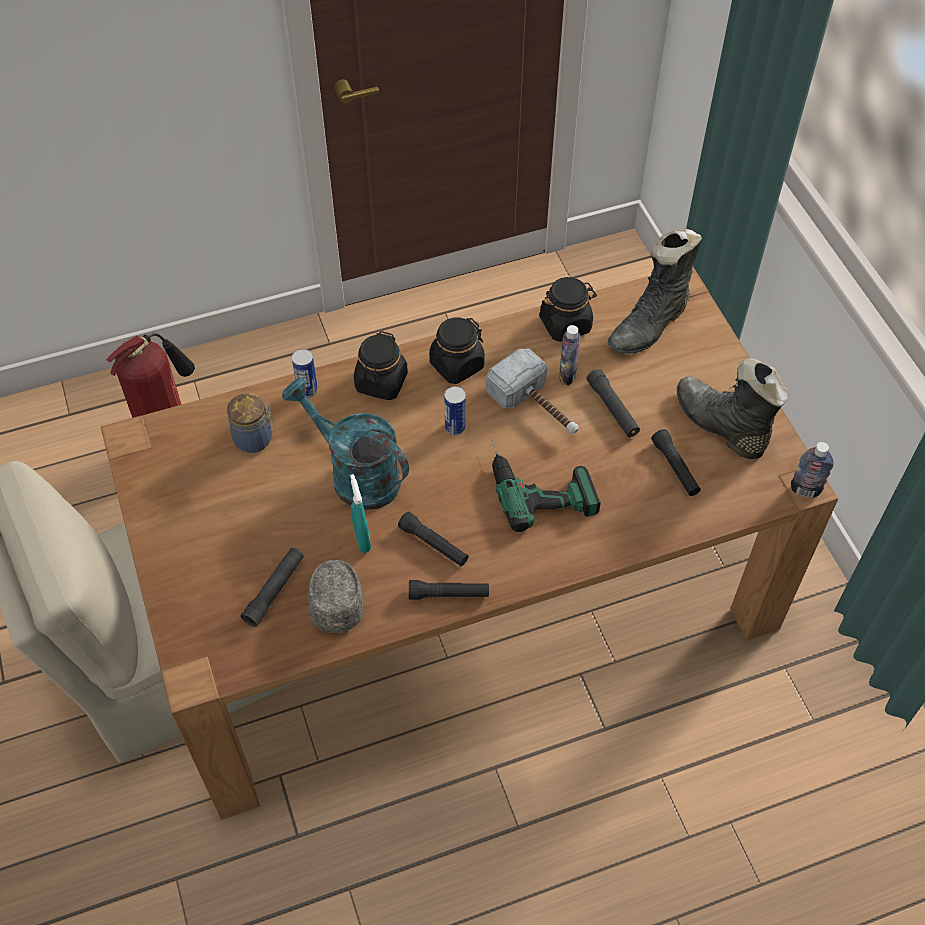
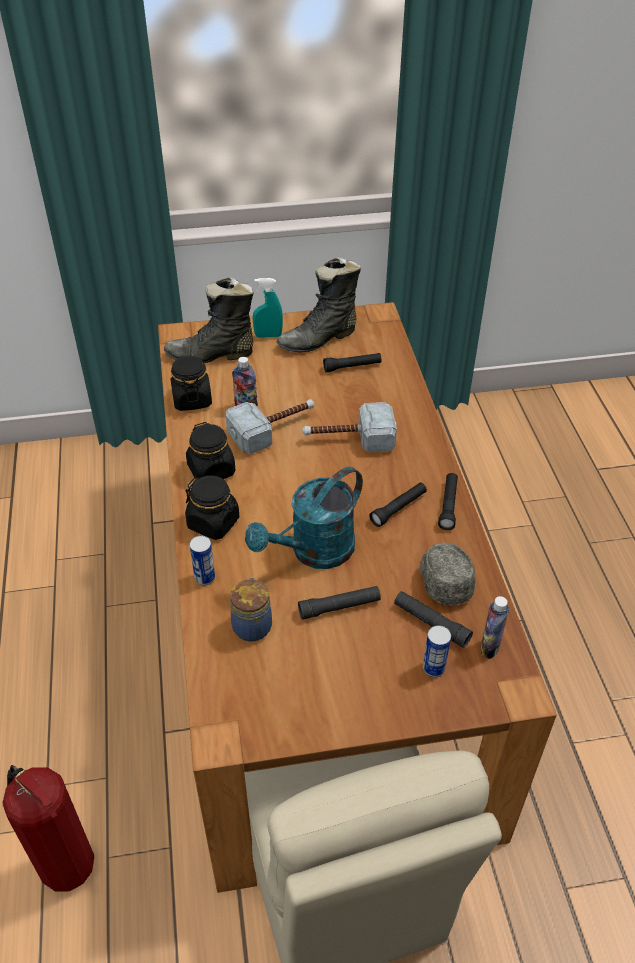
camera: 80 degrees left, 10 degrees down
grey cap [308,560,364,633] -> grey cap turned 75 degrees clockwise [420,543,475,605]
turquoise spray bottle [350,474,371,553] -> turquoise spray bottle moved to [253,278,283,338]
can [444,386,466,435] -> can moved to [423,625,451,677]
power drill [492,440,601,532] -> hammer [302,402,397,452]
black flashlight [586,369,640,437] -> black flashlight moved to [298,586,381,620]
black boot [608,229,702,354] -> black boot turned 120 degrees clockwise [164,277,254,363]
bottle [791,442,834,497] -> bottle moved to [480,596,509,659]

